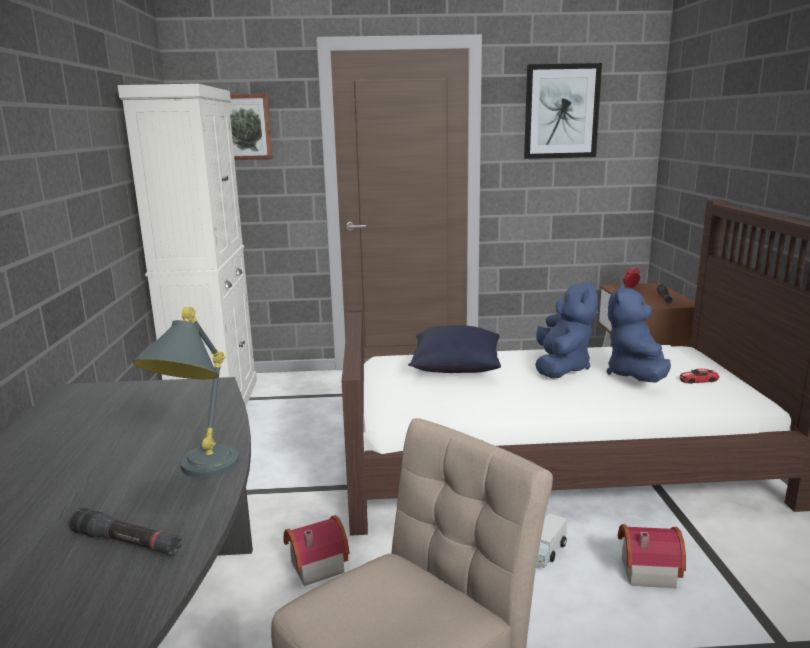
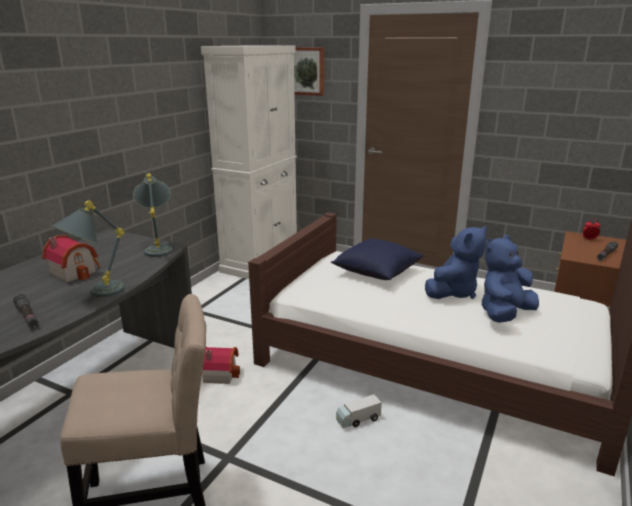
camera: 30 degrees right, 5 degrees up
picture [524,63,602,159] -> none
toy house [618,524,686,588] -> toy house moved to [42,235,101,283]
toy car [680,369,719,384] -> none
none -> grey table lamp [133,173,173,257]

